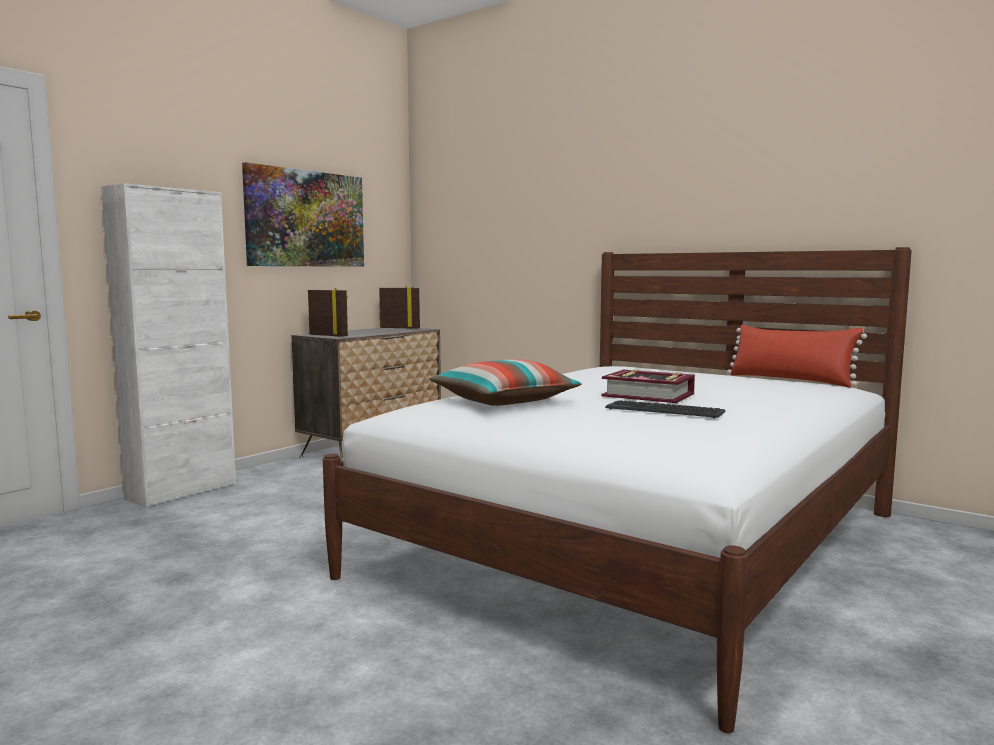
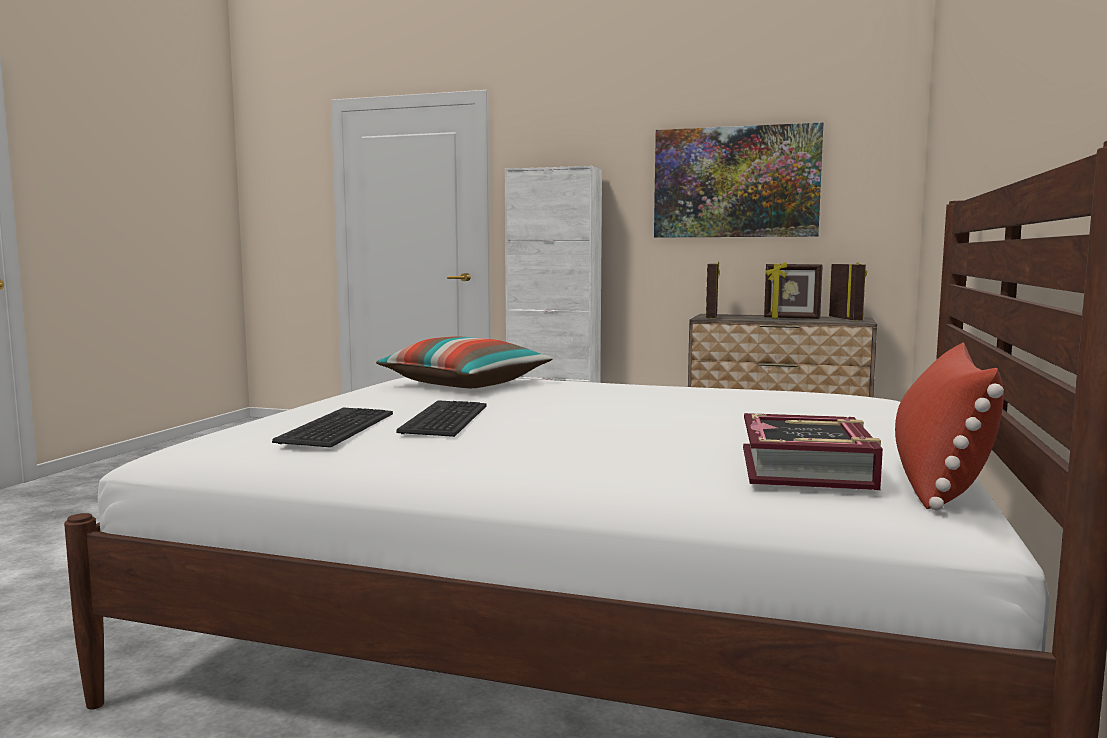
camera: 70 degrees right, 0 degrees up
book [601,369,695,403] -> book moved to [743,413,883,490]
none -> keyboard [272,407,393,448]
none -> picture frame [764,262,823,319]

